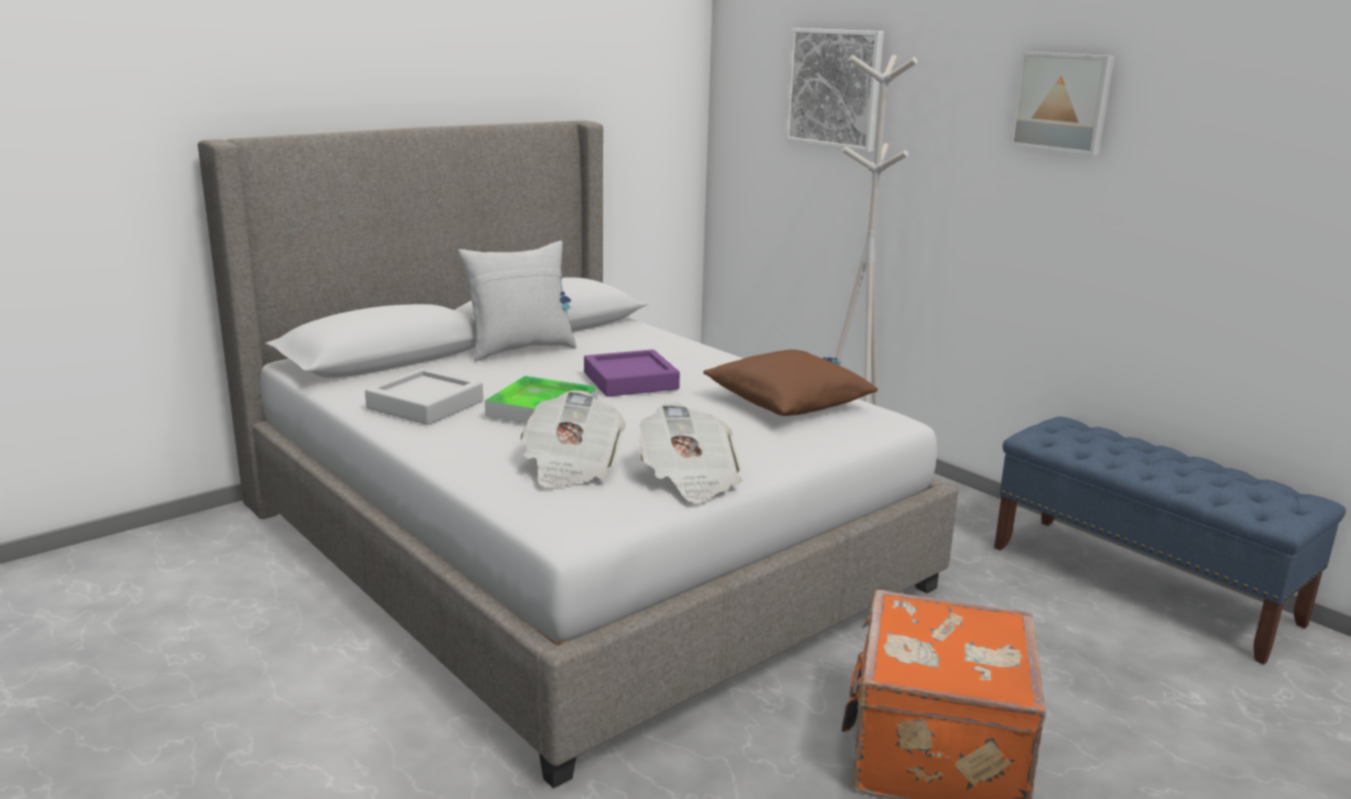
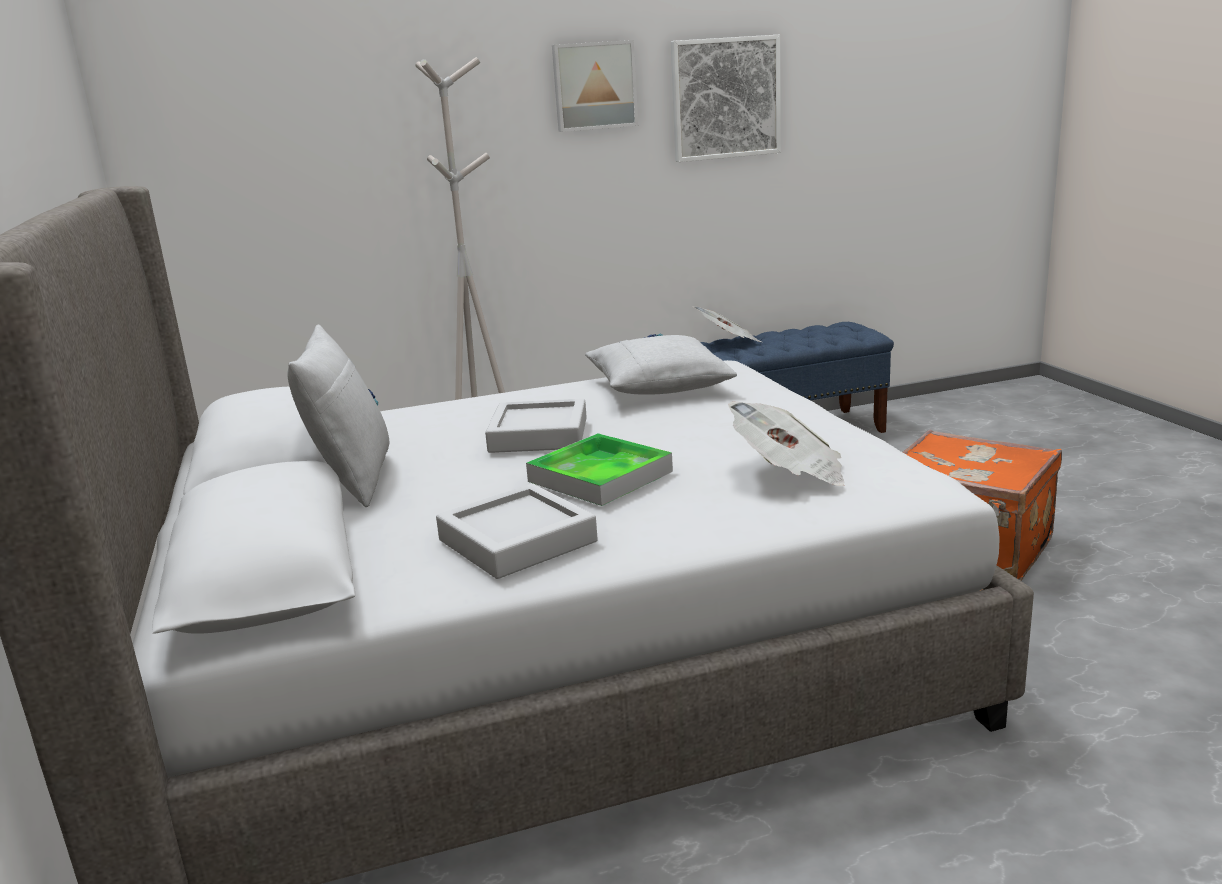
camera: 65 degrees left, 0 degrees up
purple tray [584,349,680,397] -> grey tray [485,399,587,453]
newspaper [639,403,742,503] -> newspaper moved to [692,306,761,342]
brown pillow [703,350,878,416] -> grey pillow [585,334,737,395]
picture [785,28,884,152] -> picture moved to [671,35,781,162]

